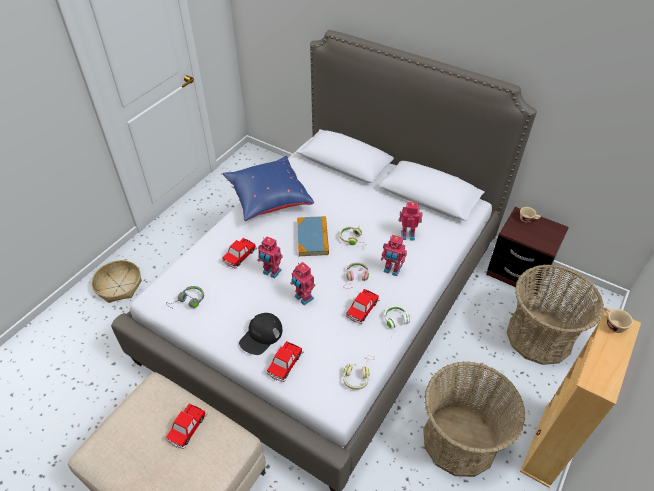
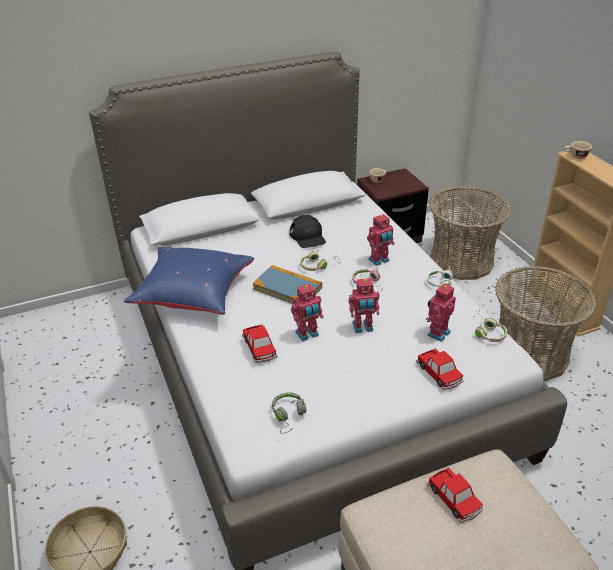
camera: 55 degrees left, 10 degrees down
black cap [239,313,282,355] -> black cap moved to [290,215,326,248]
toy car [346,289,380,324] -> none
toy robot [399,202,423,241] -> toy robot moved to [426,283,456,342]

